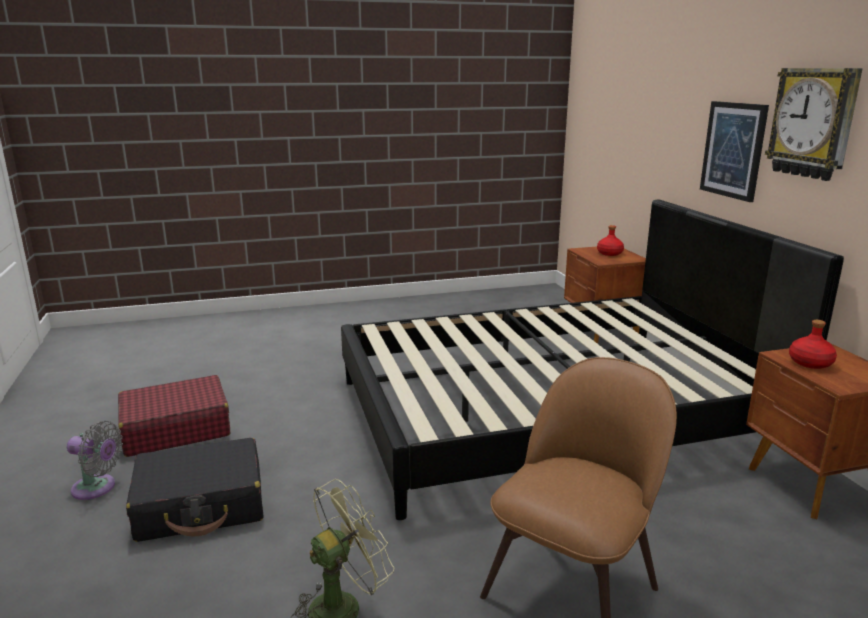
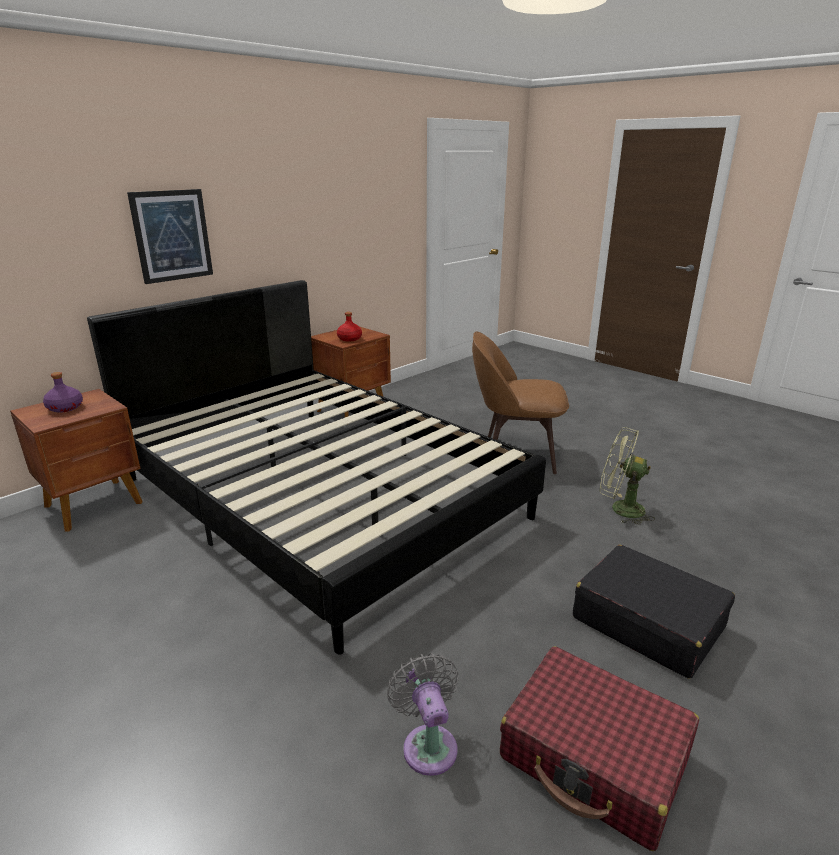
camera: 120 degrees left, 5 degrees up
grey fan [67,421,123,500] -> grey fan moved to [387,653,458,776]
red bottle [597,225,624,256] -> purple bottle [43,372,83,412]
wall clock [765,68,862,181] -> none

